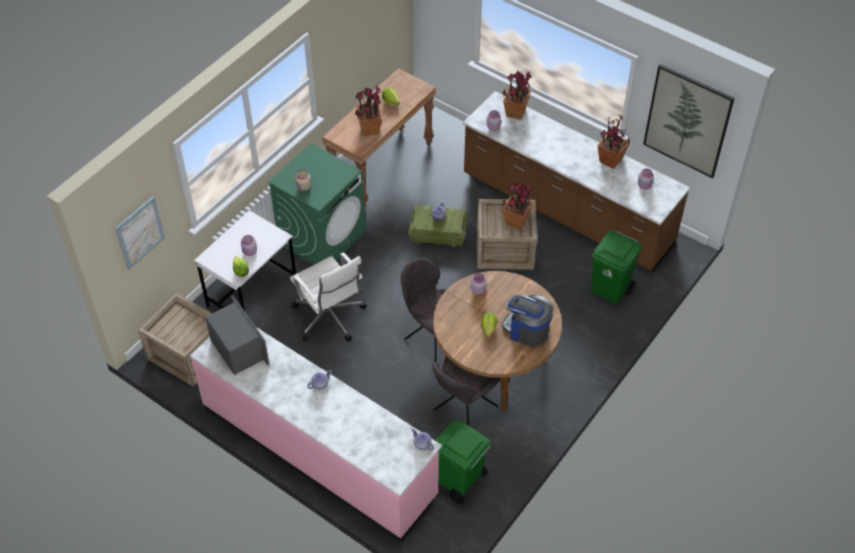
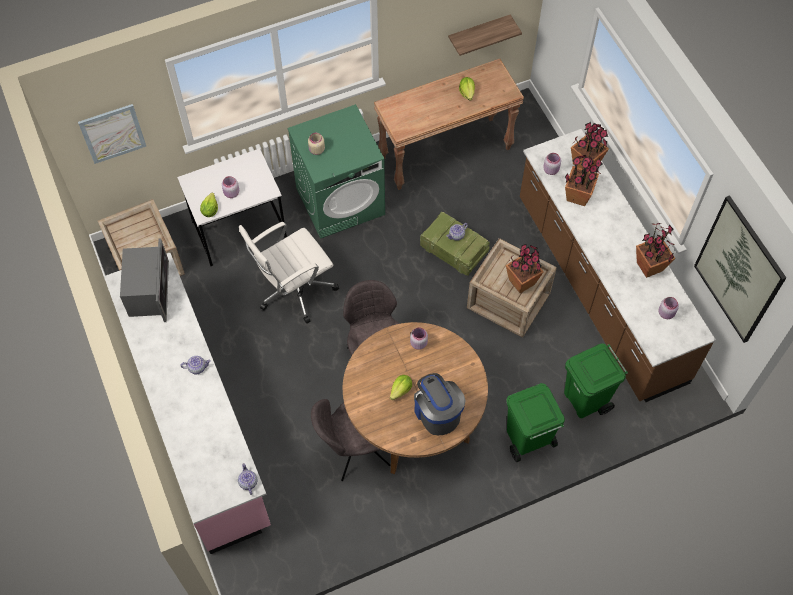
camera: 30 degrees right, 10 degrees up
white office chair [290,252,367,341] -> white office chair turned 60 degrees clockwise [239,222,339,323]
potted plant [355,86,382,136] -> potted plant moved to [565,155,602,206]
green trash can [435,420,491,504] -> green trash can moved to [506,383,565,462]
none -> shelf [448,15,522,56]

